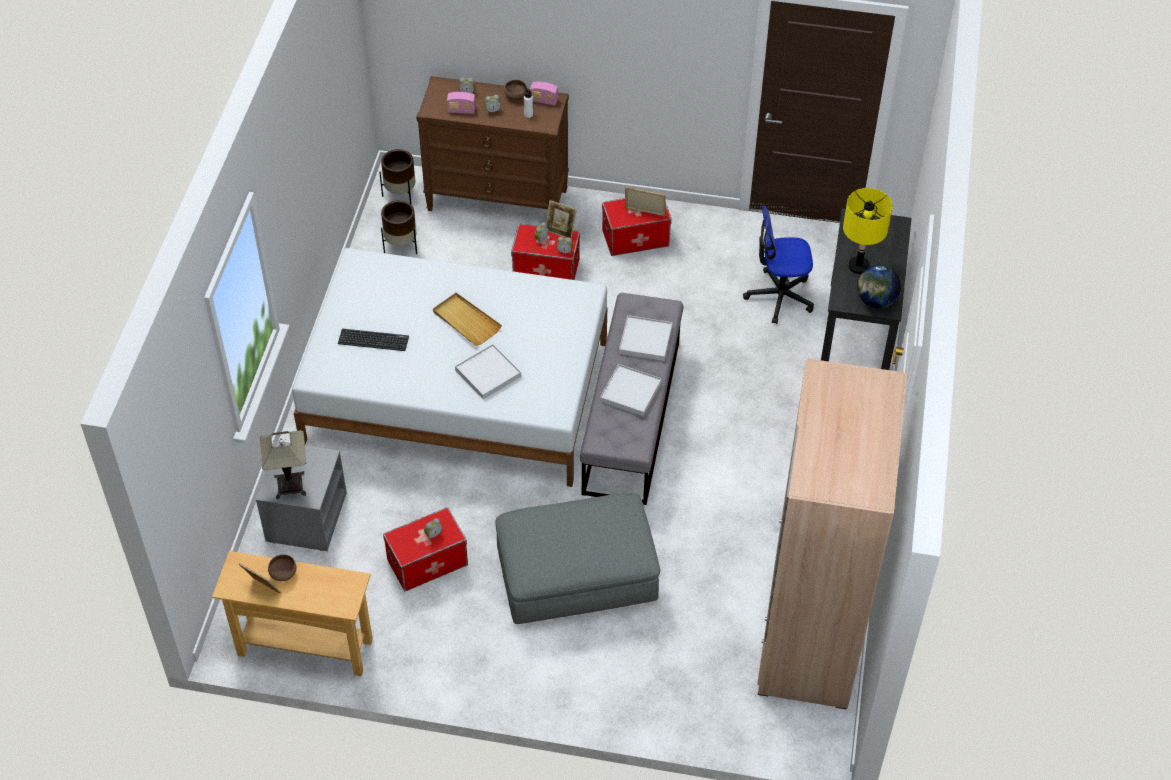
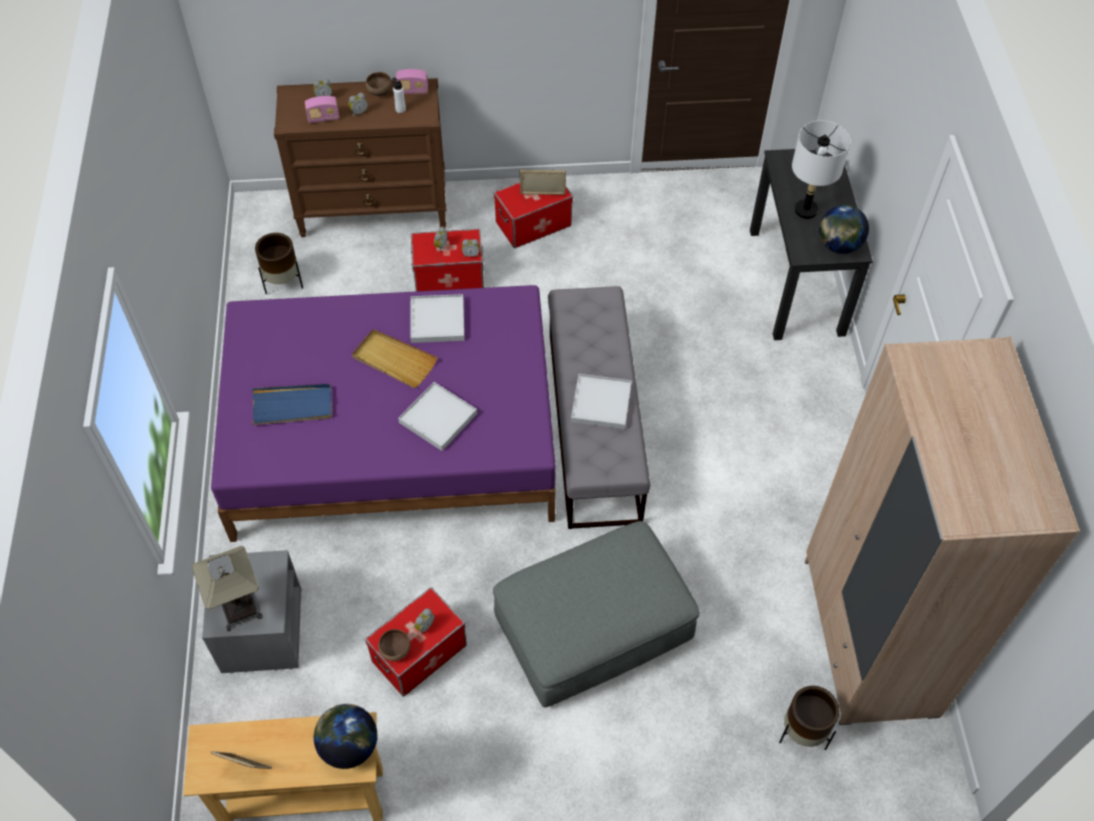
camera: 15 degrees left, 5 degrees up
brown bowl [268,554,297,581] -> brown bowl moved to [378,629,411,661]
white bed [292,248,607,487] -> purple bed [211,285,556,542]
keyboard [338,329,409,351] -> blue tray [252,384,332,425]
brown planter [379,149,415,204] -> brown planter moved to [779,686,839,750]
picture frame [546,200,577,239] -> none
white tray [619,315,672,361] -> white tray moved to [410,294,464,343]
office chair [743,205,814,324] -> none
yellow table lamp [843,188,893,274] -> white table lamp [792,121,851,219]
none -> globe [314,704,378,769]

